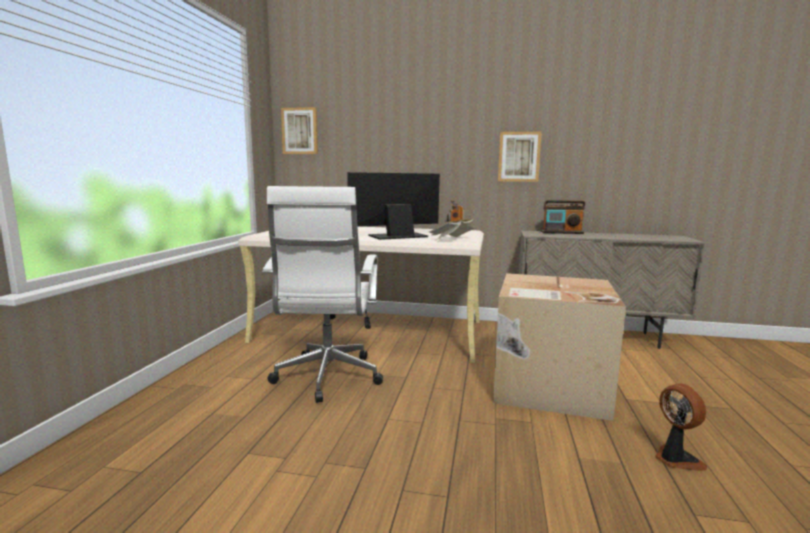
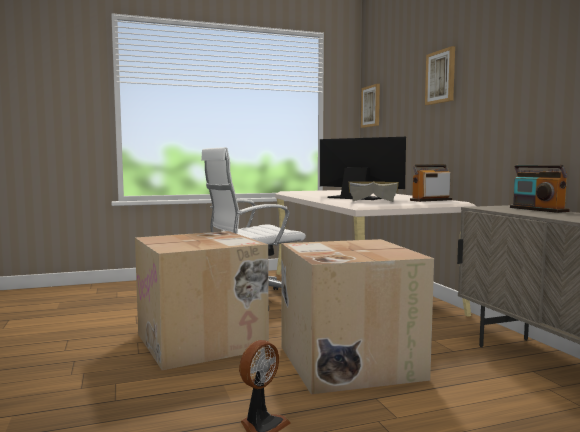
camera: 60 degrees right, 5 degrees down
picture [498,132,542,182] -> picture moved to [425,46,455,105]
none -> cardboard box [135,231,269,370]

